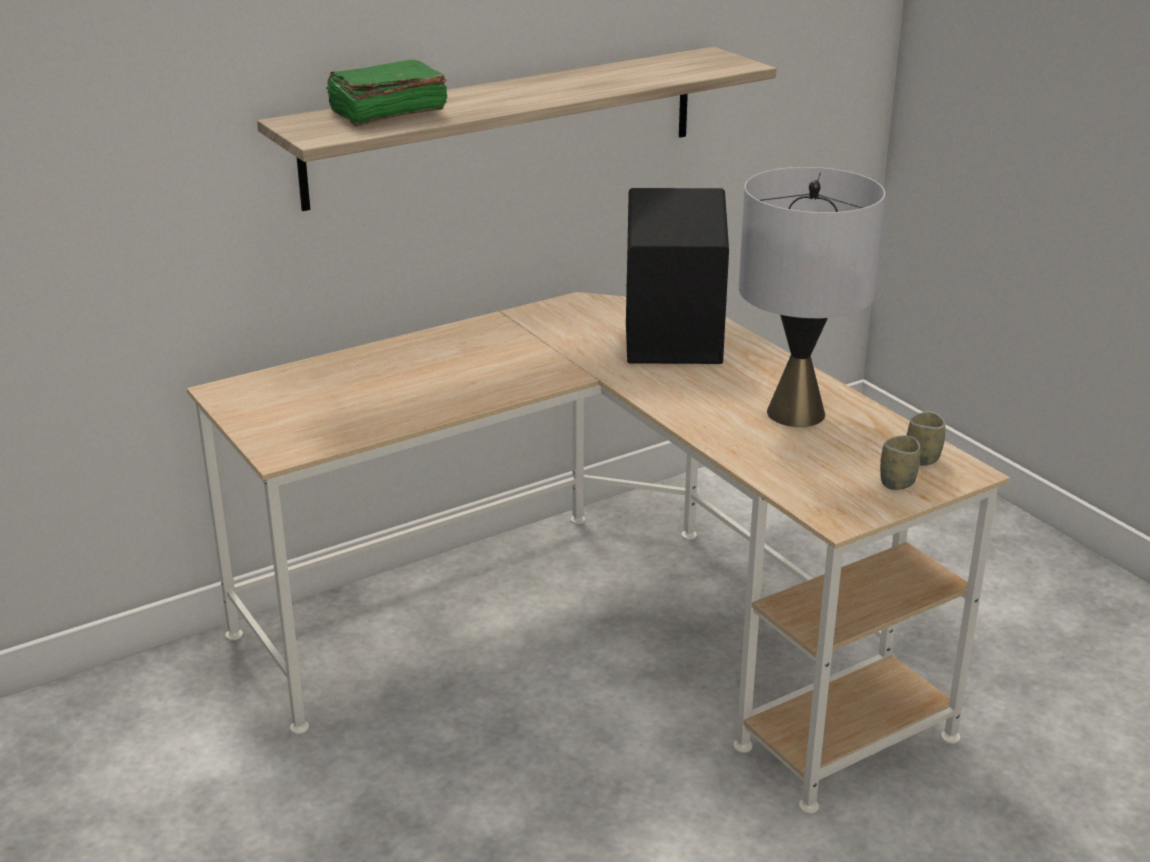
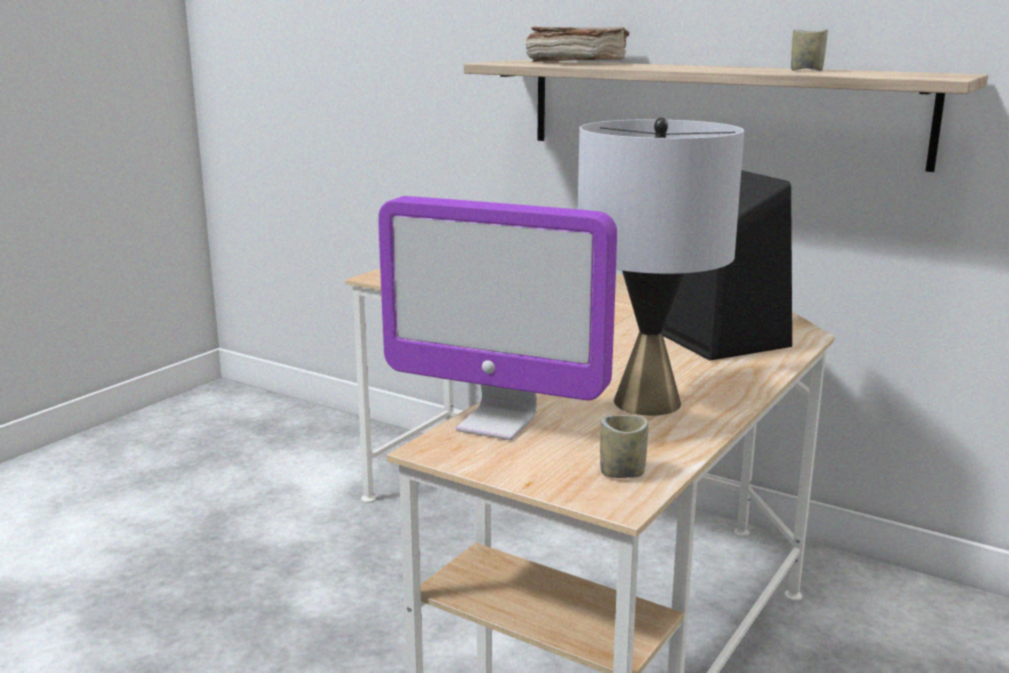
camera: 65 degrees right, 10 degrees down
green book [326,60,447,126] -> brown book [526,26,629,62]
cup [880,435,921,490] -> cup moved to [791,29,828,71]
none -> monitor [378,196,617,440]

